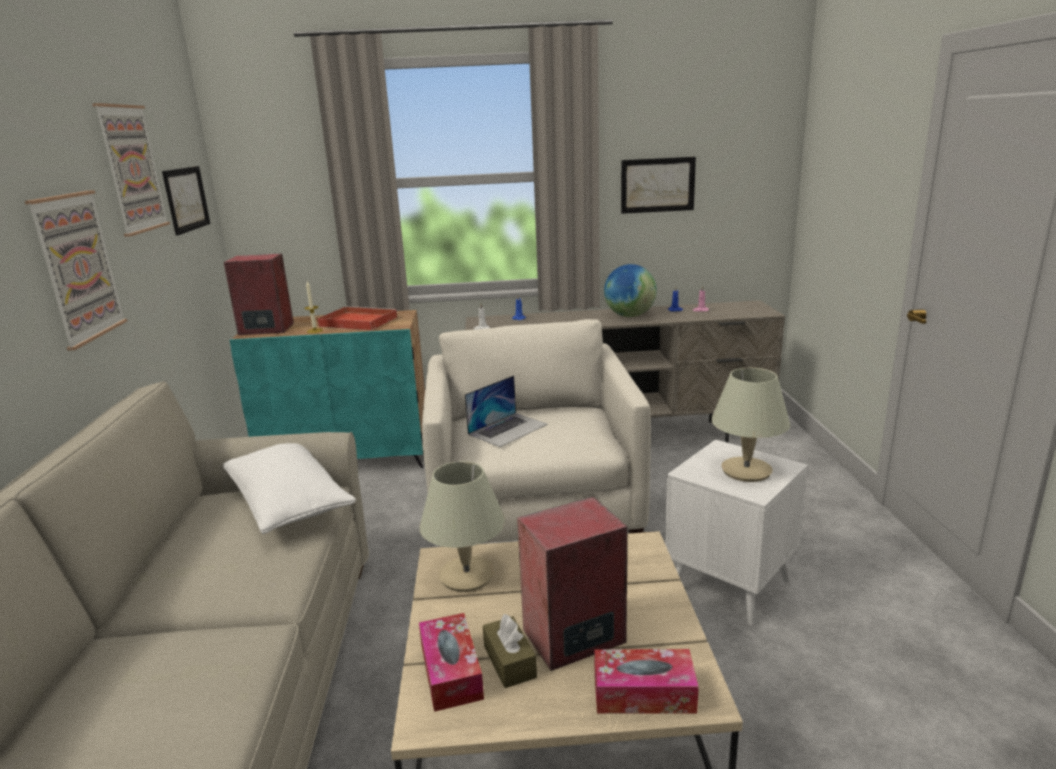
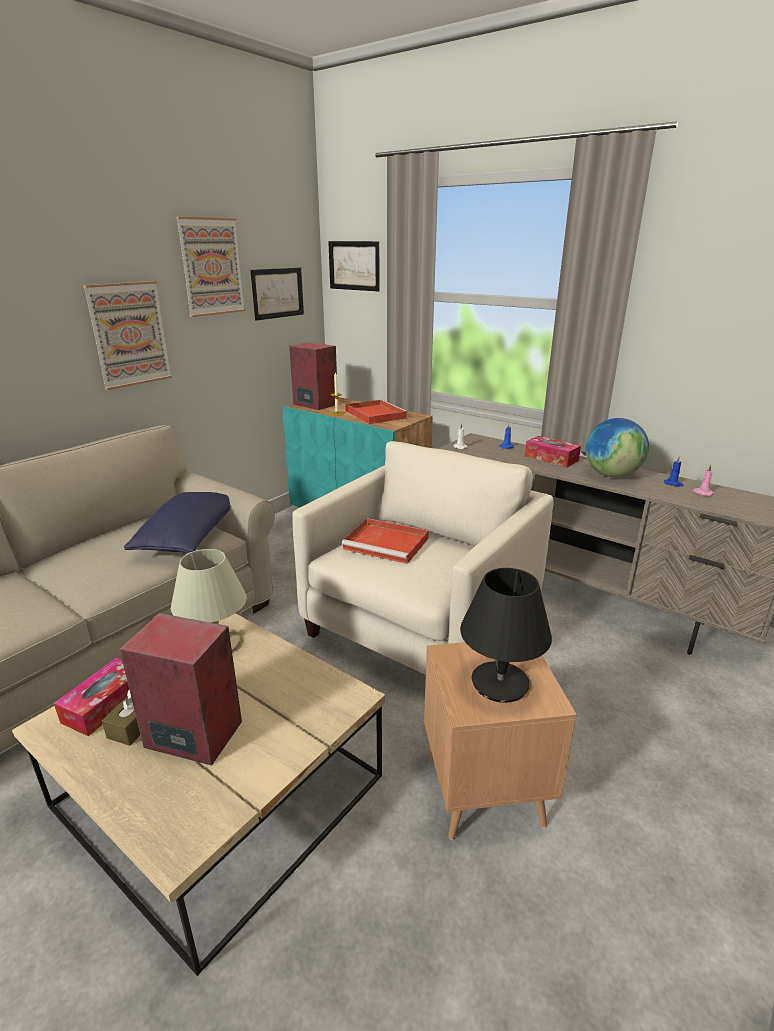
camera: 40 degrees right, 5 degrees up
white pillow [223,443,356,534] -> blue pillow [124,492,230,553]
laptop [465,375,548,447] -> red tray [342,518,429,564]
tissue box [594,649,699,714] -> tissue box moved to [525,436,581,467]
picture [621,157,696,214] -> picture moved to [328,241,380,291]
white side table [665,439,808,626] -> brown side table [424,642,577,840]
beige table lamp [711,368,790,482] -> black table lamp [460,568,552,703]

